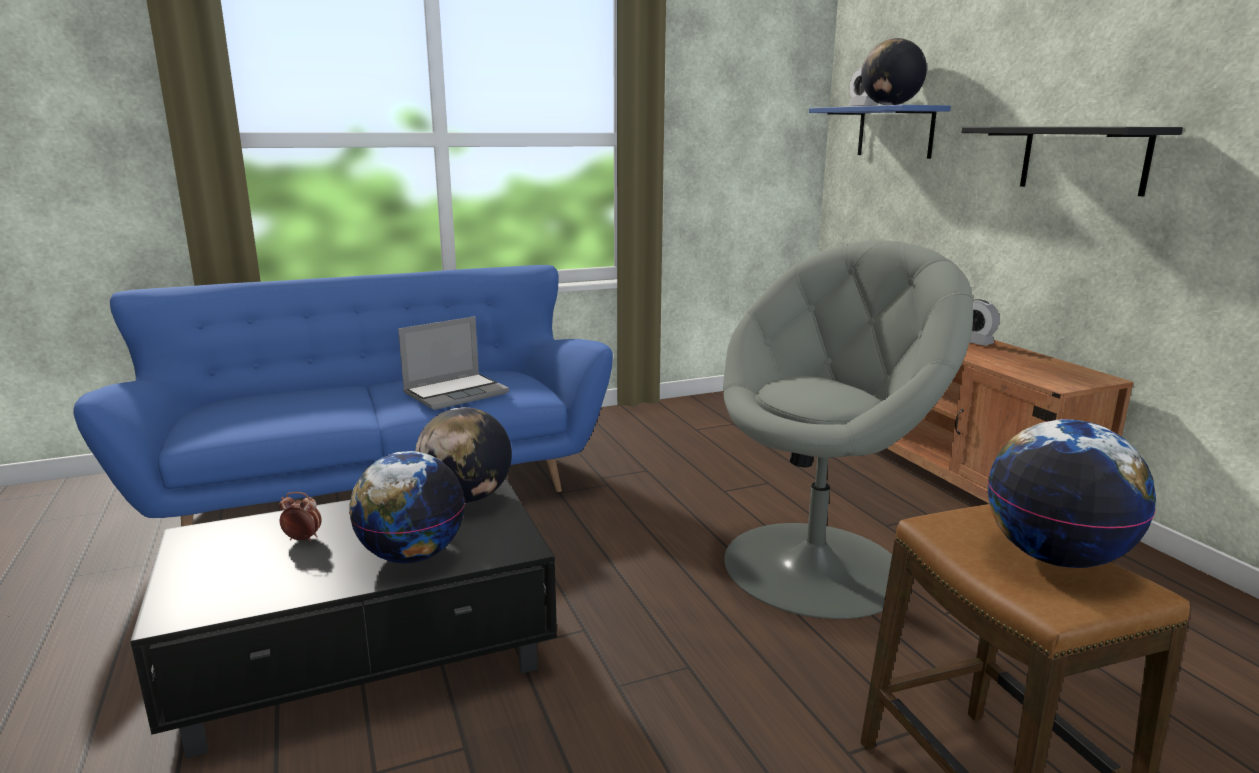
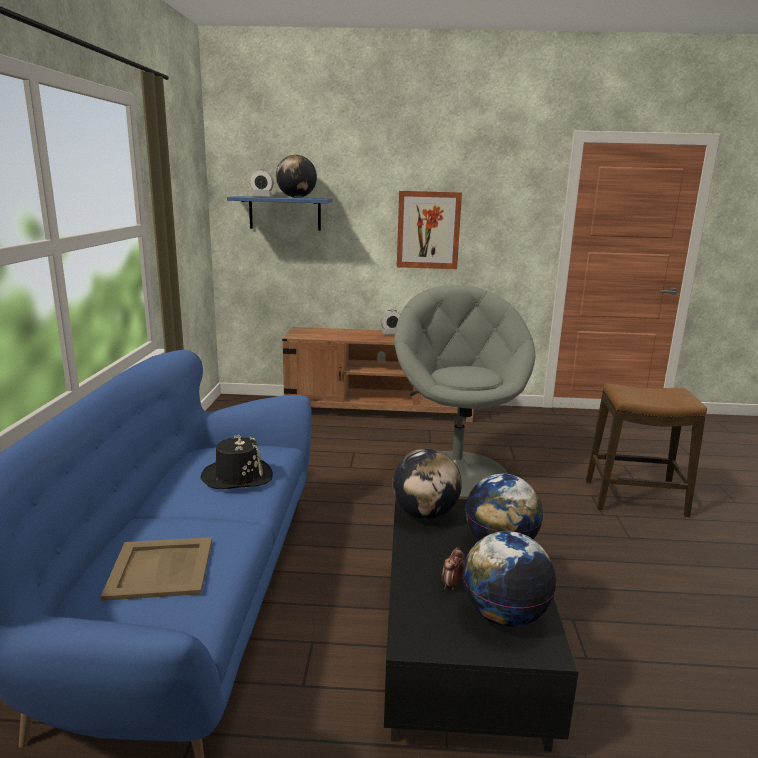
camera: 65 degrees left, 0 degrees up
laptop [398,316,509,410] -> black hat [201,435,273,489]
black shelf [962,127,1183,197] -> picture [397,191,462,269]
globe [988,419,1156,568] -> globe moved to [462,531,556,627]
none -> beige tray [100,537,212,601]

